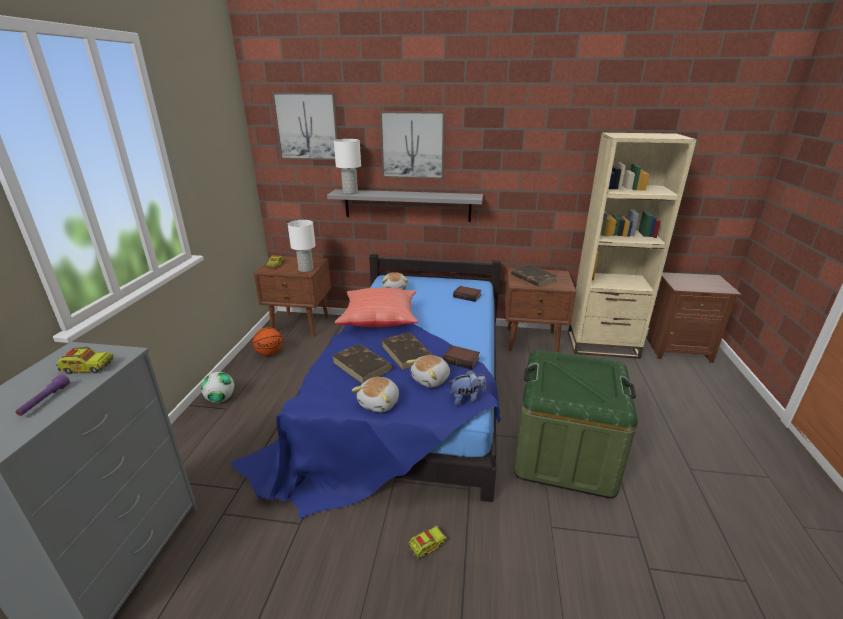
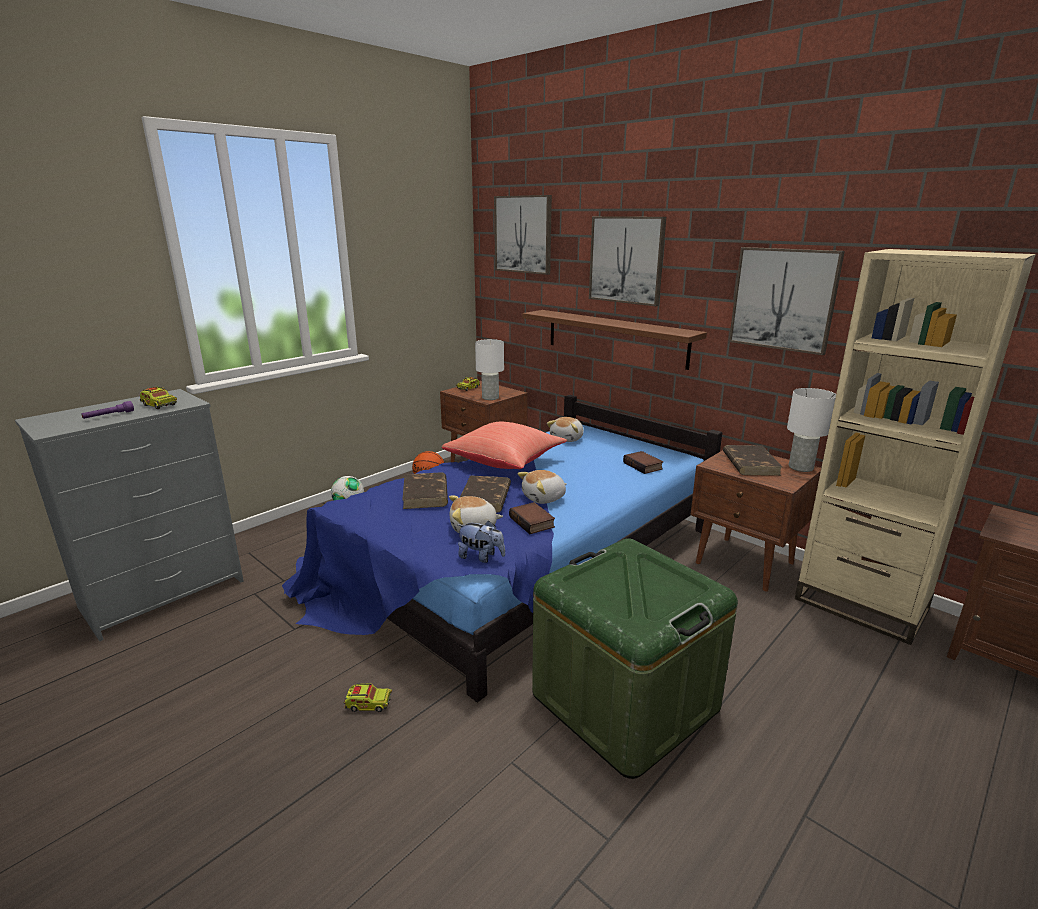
camera: 35 degrees right, 5 degrees down
grey shelf [327,189,483,222] -> brown shelf [522,310,707,370]
white table lamp [334,139,361,194] -> white table lamp moved to [787,388,836,472]
plush toy [352,377,399,412] -> plush toy moved to [517,470,567,504]
none -> picture [729,247,845,355]

